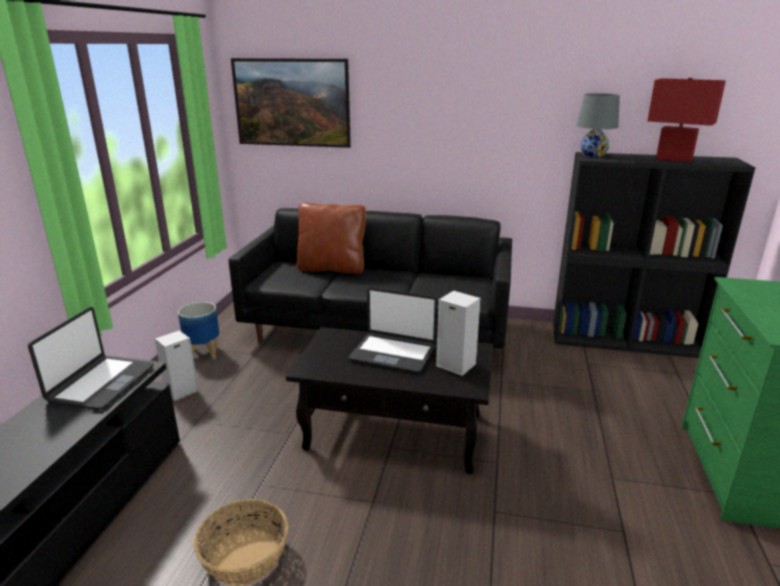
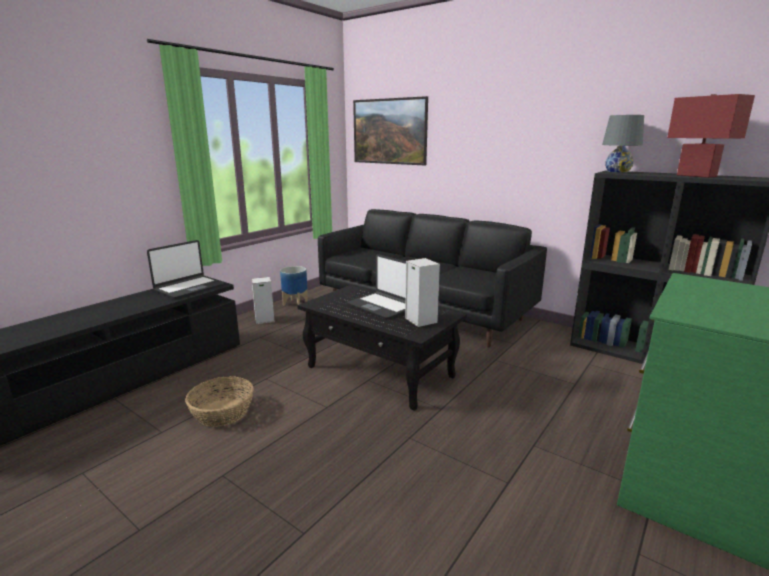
camera: 25 degrees right, 5 degrees down
brown pillow [297,202,366,274] -> none

